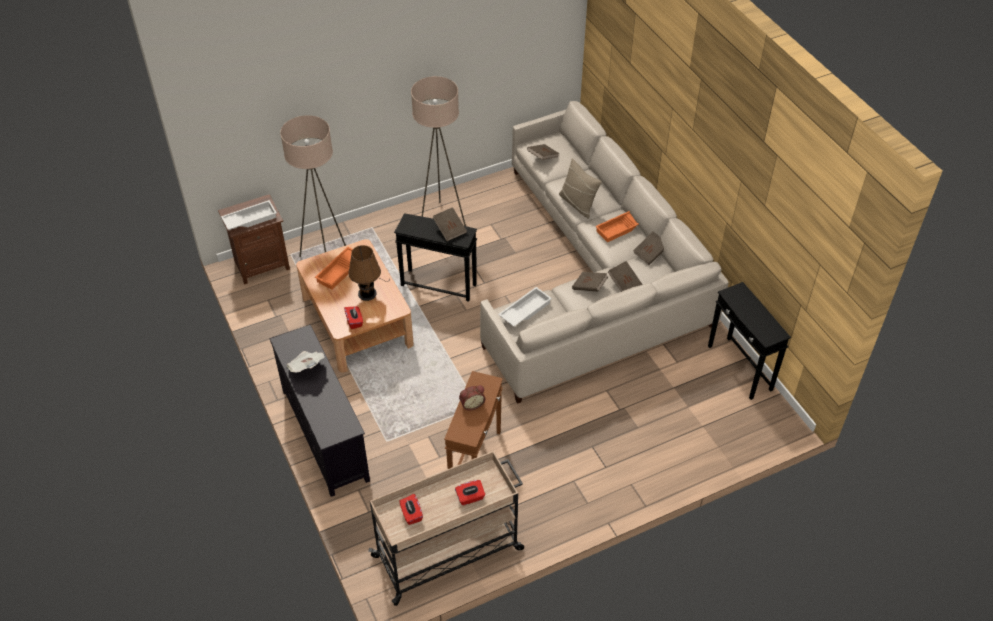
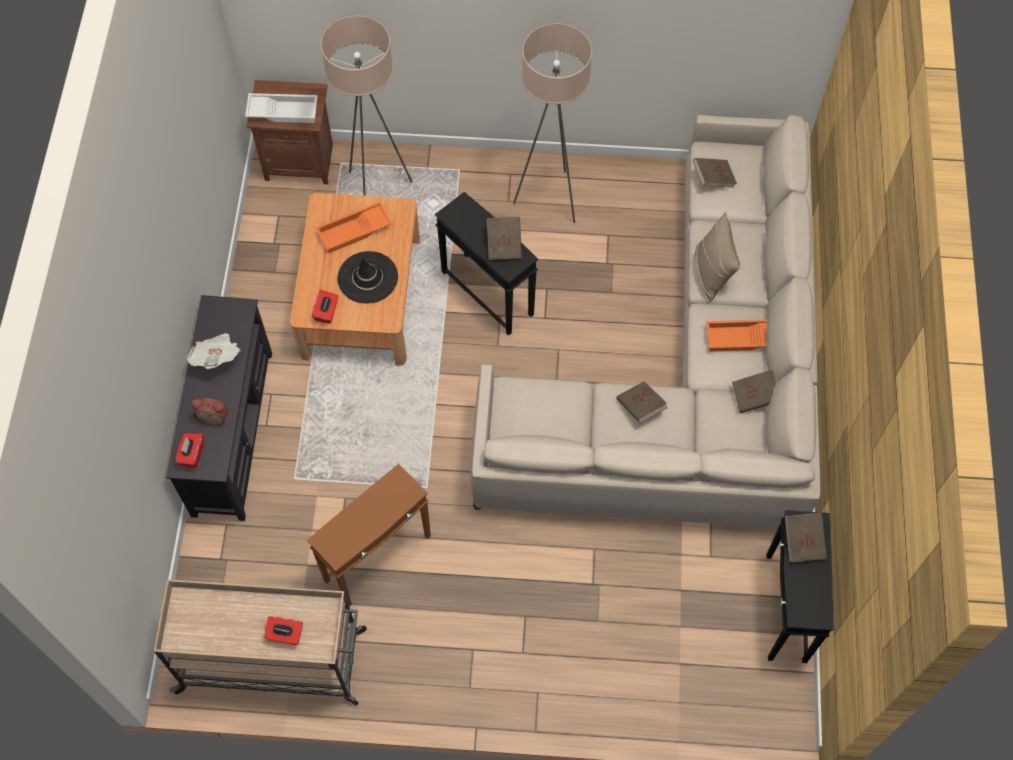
camera: 30 degrees right, 15 degrees up
brown table lamp [348,245,390,301] -> black hat [338,251,398,304]
red tissue box [399,494,423,525] -> red tissue box moved to [175,433,204,468]
alarm clock [459,385,485,410] -> alarm clock moved to [192,398,228,425]
white tray [498,287,552,326] -> none
brown book [608,261,643,292] -> brown book moved to [785,513,827,562]

